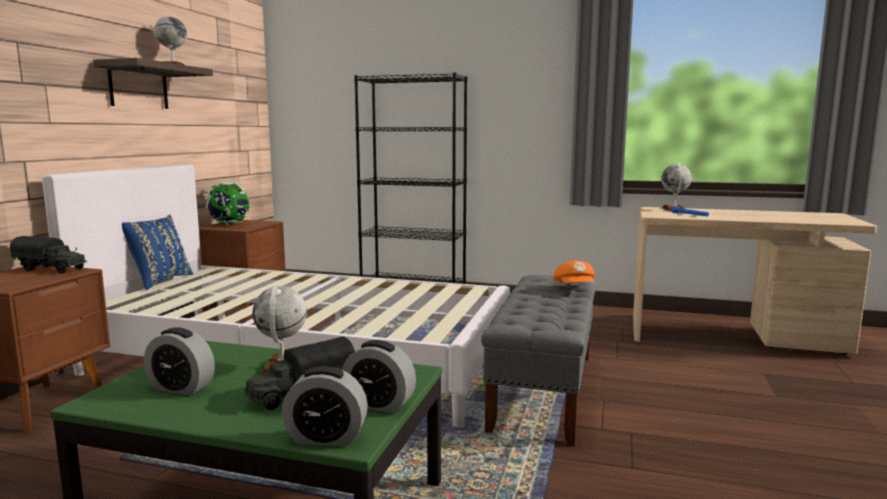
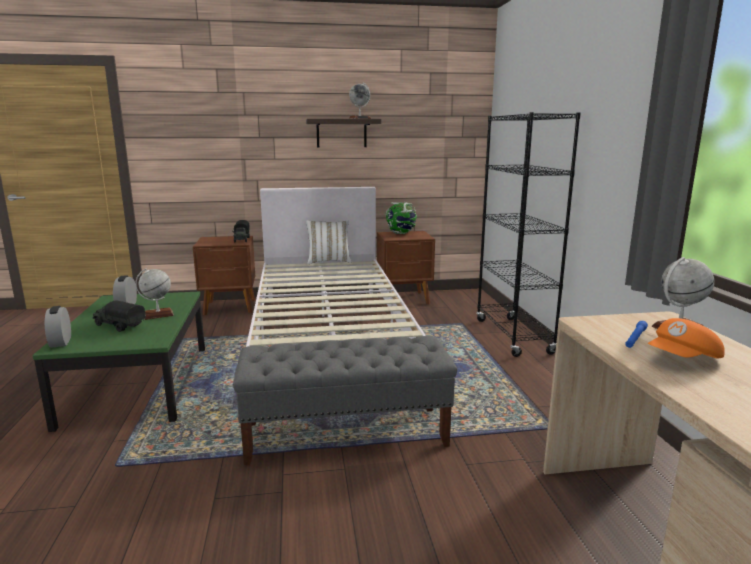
camera: 65 degrees right, 5 degrees up
blue pillow [122,215,193,290] -> white pillow [306,220,352,264]
alarm clock [342,340,416,413] -> none
orange cap [553,260,595,283] -> orange cap moved to [648,318,725,359]

